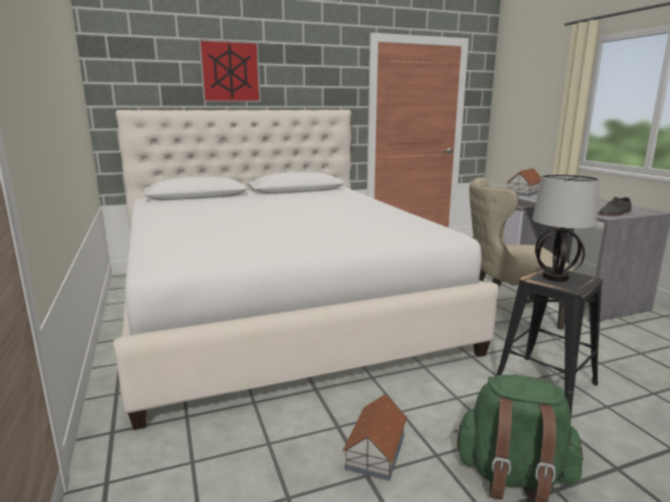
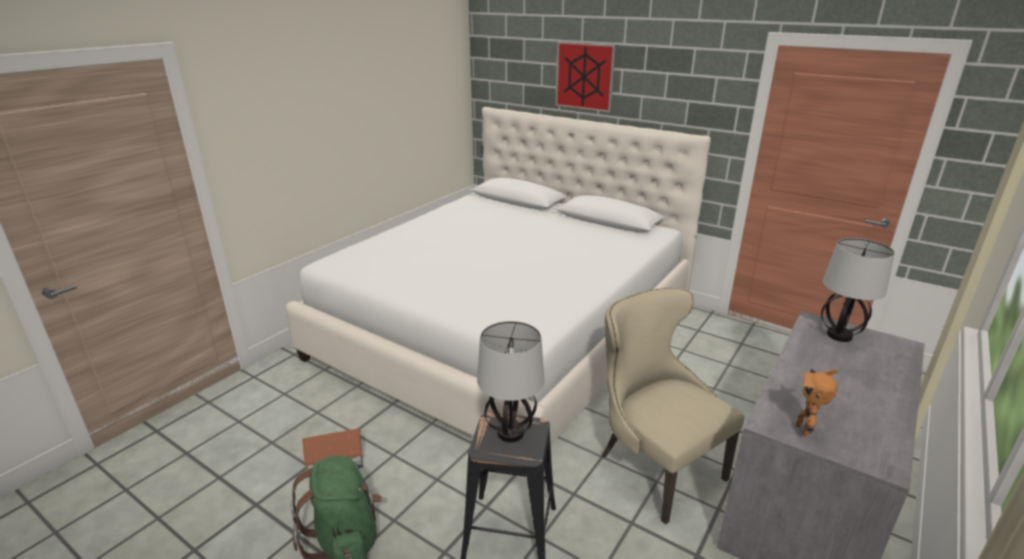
camera: 55 degrees right, 10 degrees up
toy house [507,168,541,196] -> table lamp [821,238,895,342]
grey shoe [598,197,632,216] -> toy robot [796,368,838,436]

